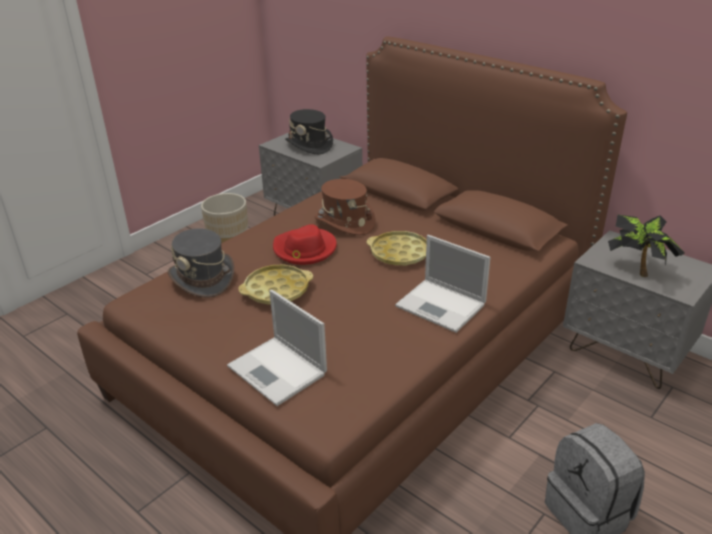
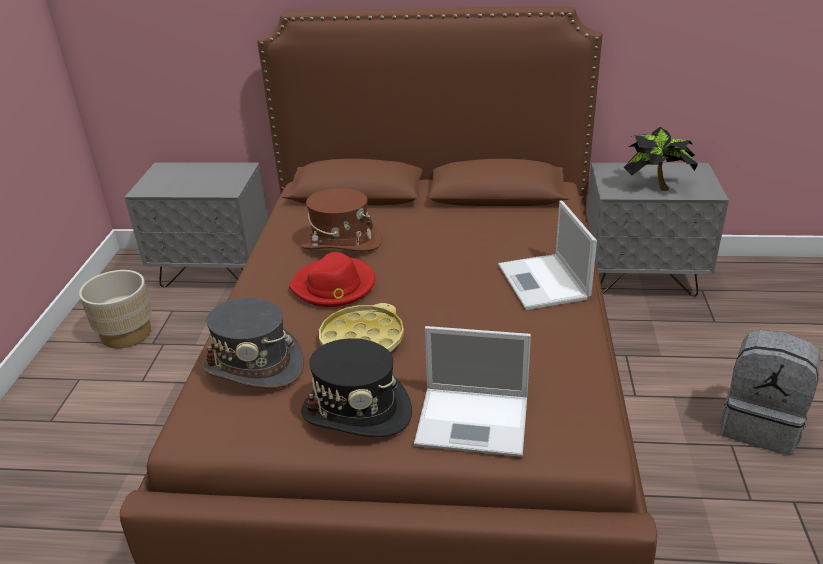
camera: 35 degrees left, 0 degrees up
black hat [285,109,333,154] -> black hat moved to [301,338,412,437]
yellow tray [366,231,427,266] -> none
laptop [395,235,491,333] -> laptop turned 75 degrees clockwise [498,200,597,310]

